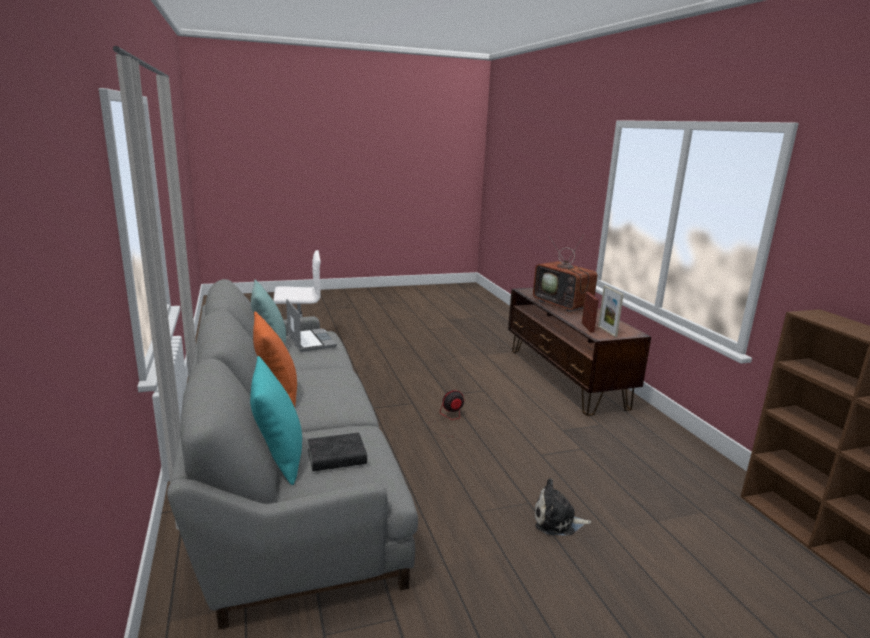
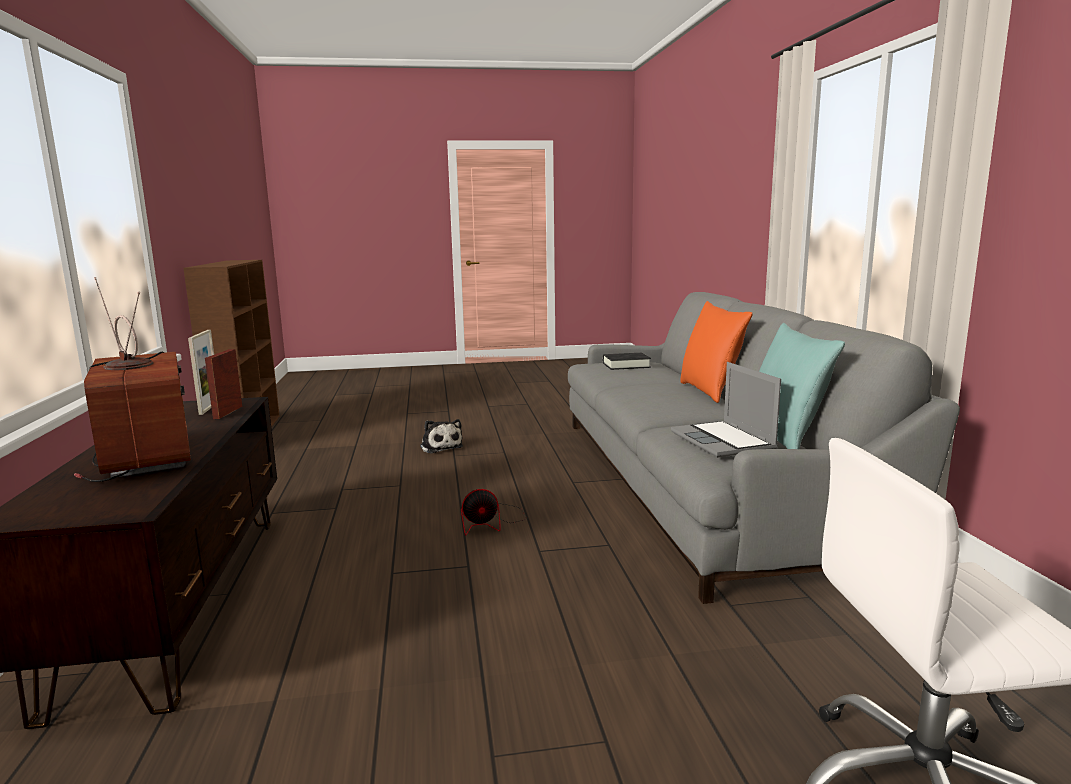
camera: 170 degrees left, 5 degrees down
turquoise pillow [250,356,302,485] -> none
plush toy [535,478,591,536] -> plush toy turned 45 degrees clockwise [420,419,463,454]

